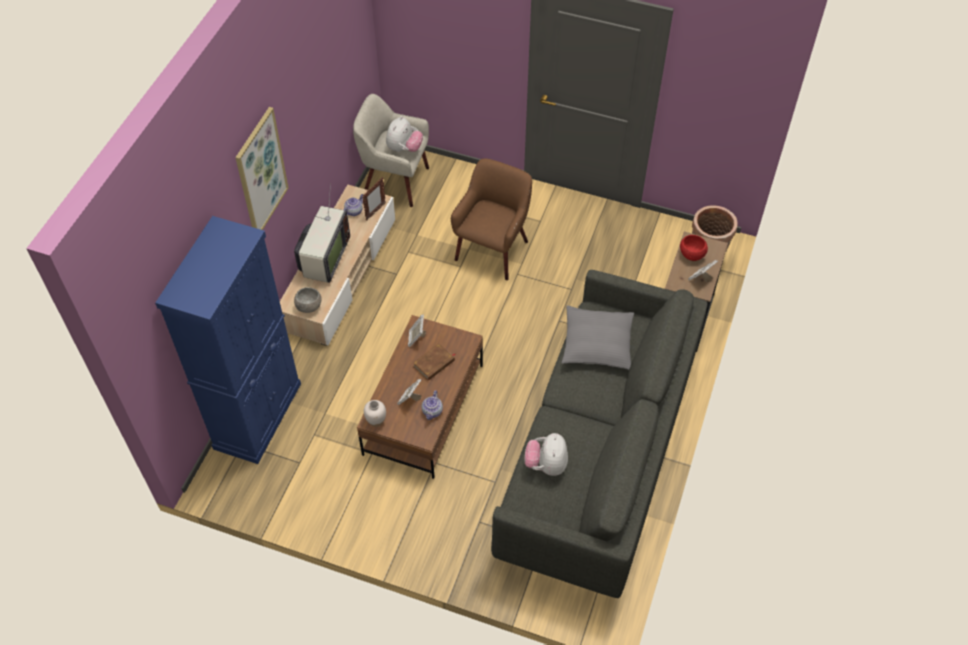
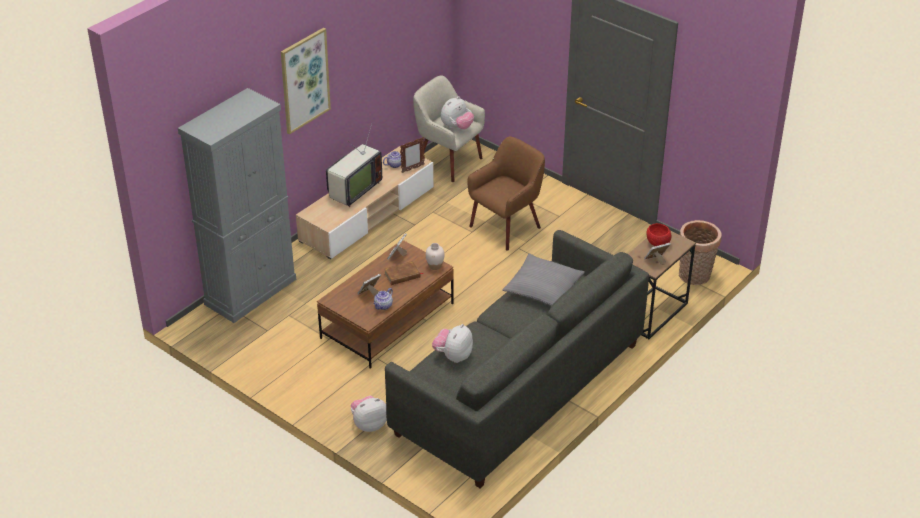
camera: 20 degrees right, 15 degrees down
blue cabinet [155,216,301,464] -> grey cabinet [178,88,296,323]
grey bowl [294,287,322,313] -> none
white vase [364,400,386,427] -> white vase moved to [426,243,444,270]
none -> plush toy [351,396,387,432]

